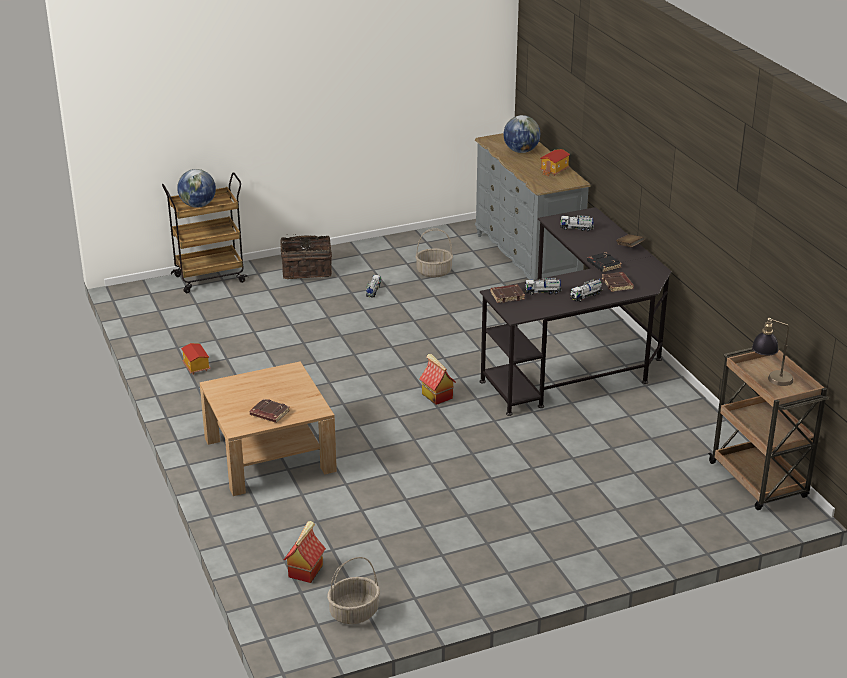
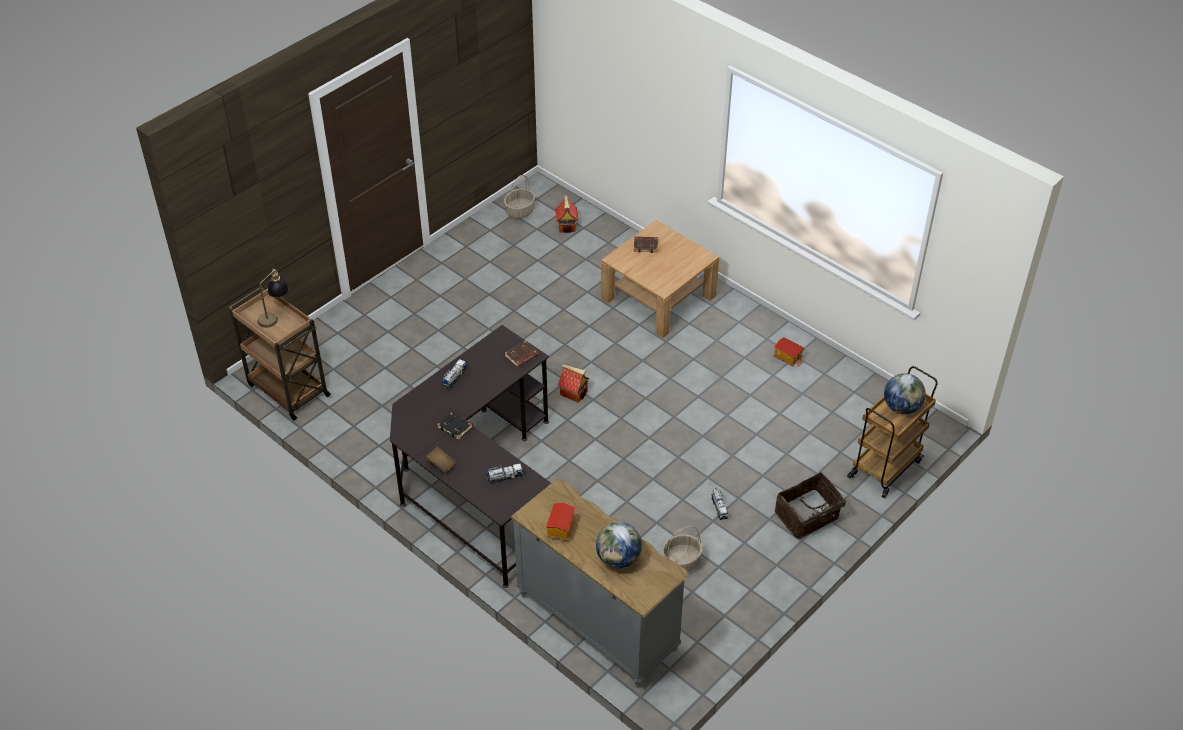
camera: 155 degrees right, 15 degrees up
toy truck [525,278,562,295] -> none
brown book [601,272,634,292] -> none

